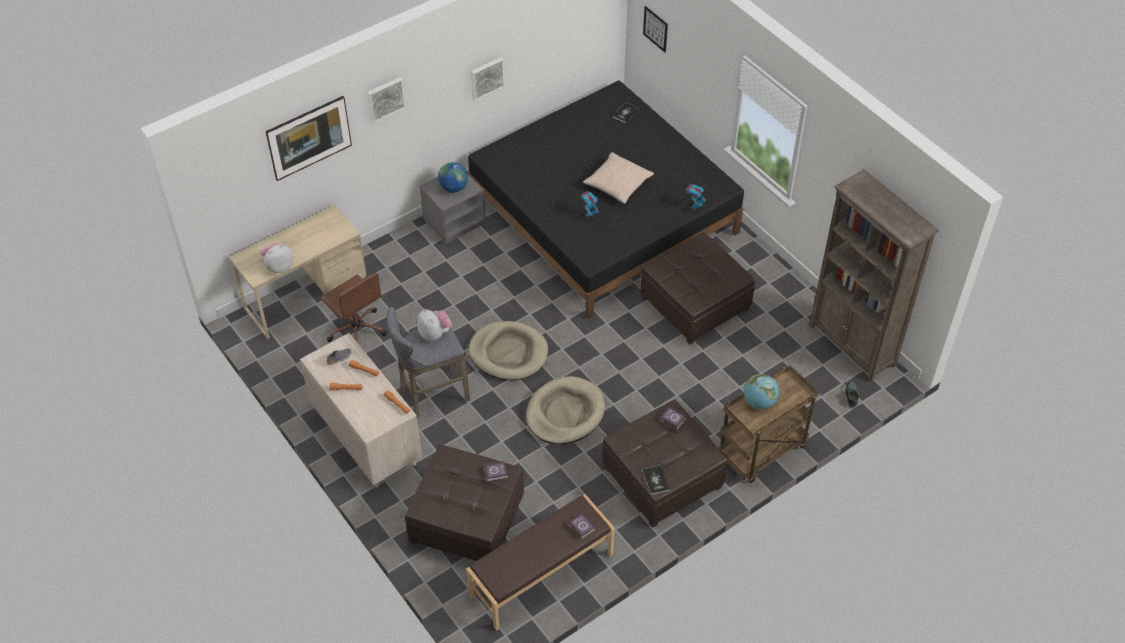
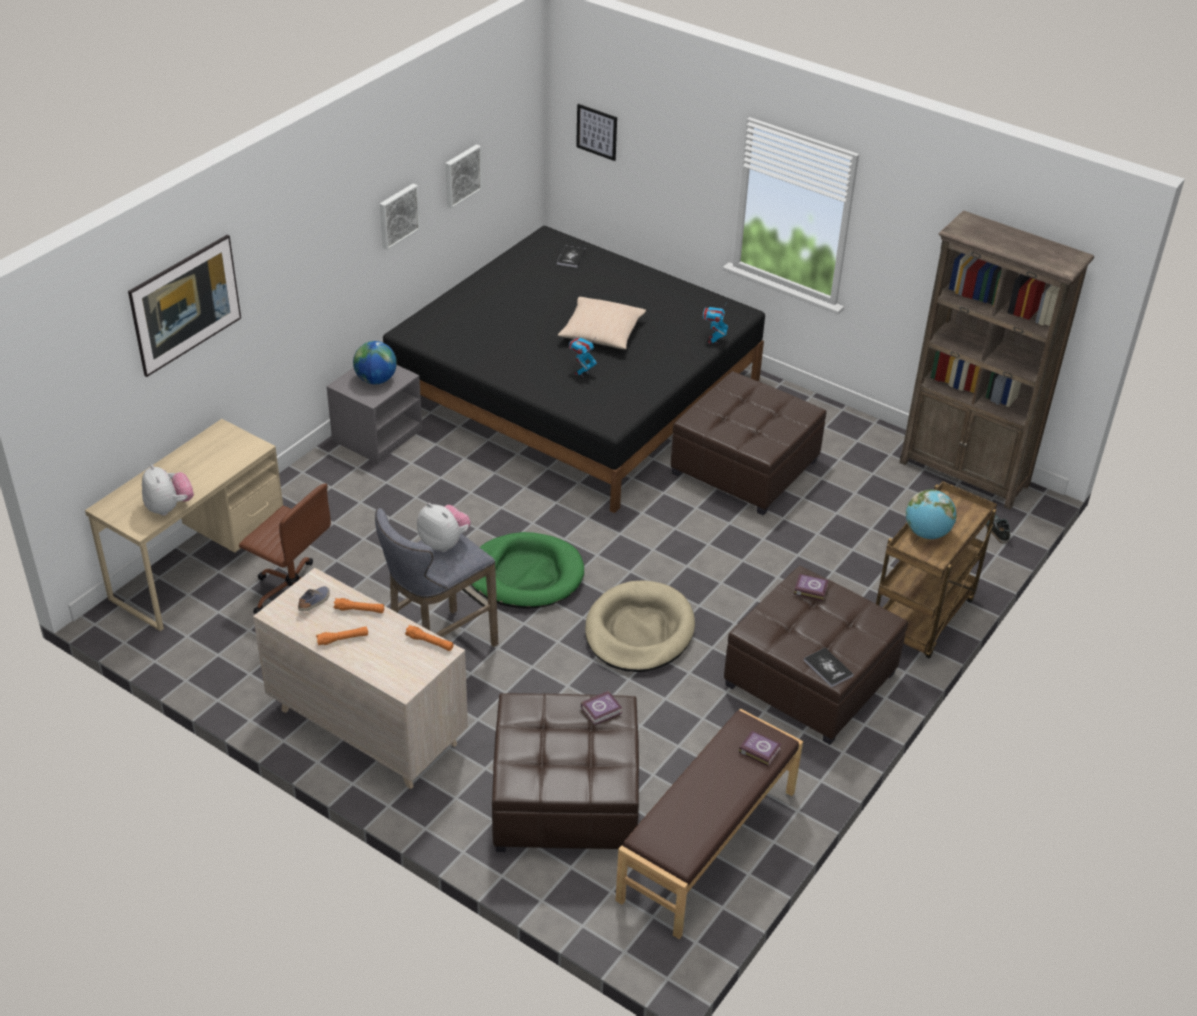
camera: 20 degrees left, 10 degrees down
plush toy [260,242,294,273] -> plush toy turned 120 degrees clockwise [142,465,194,516]
picture [367,77,405,123] -> picture moved to [445,144,482,209]
beige dog bed [468,321,548,380] -> green dog bed [471,532,584,609]

